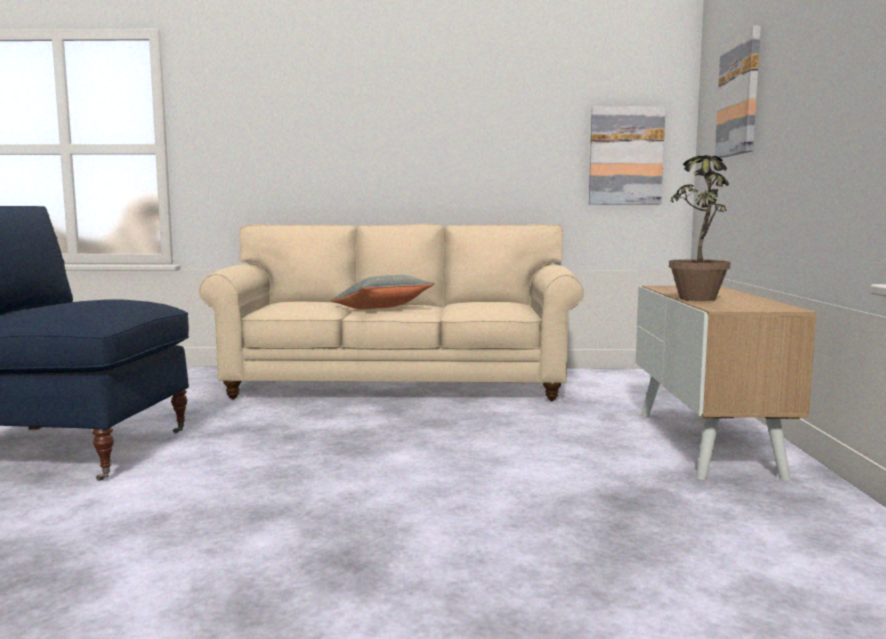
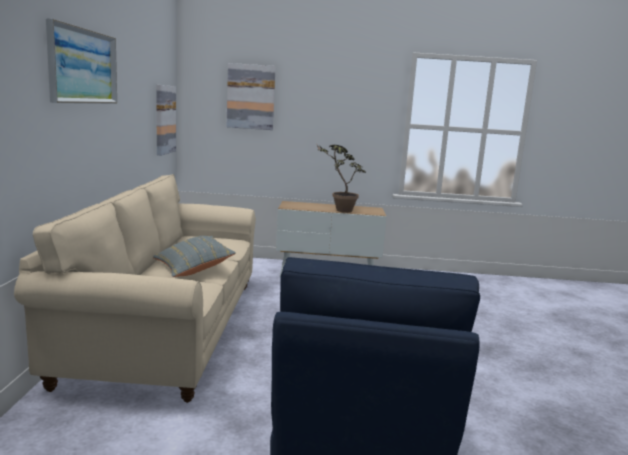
camera: 90 degrees left, 5 degrees up
none -> picture [46,18,117,104]

